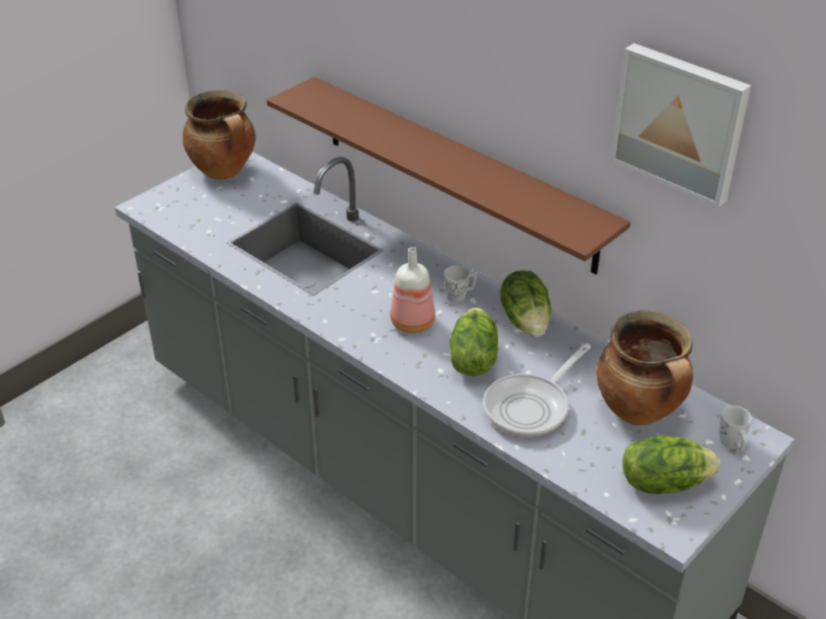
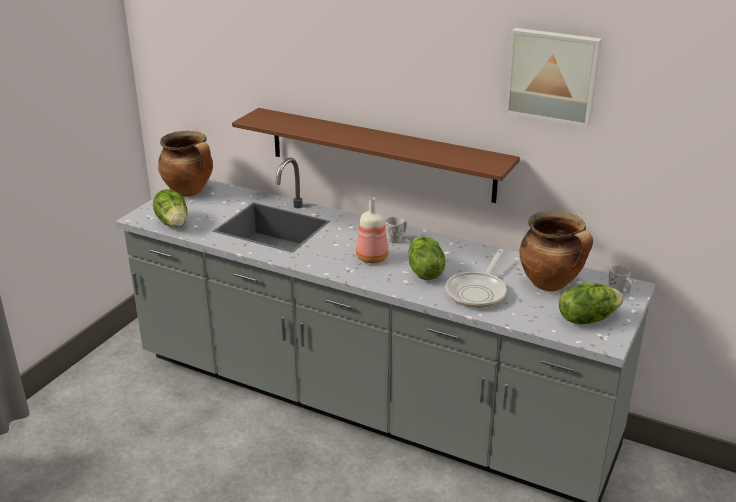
camera: 15 degrees left, 10 degrees down
lettuce [500,270,551,337] -> lettuce moved to [153,189,188,227]

